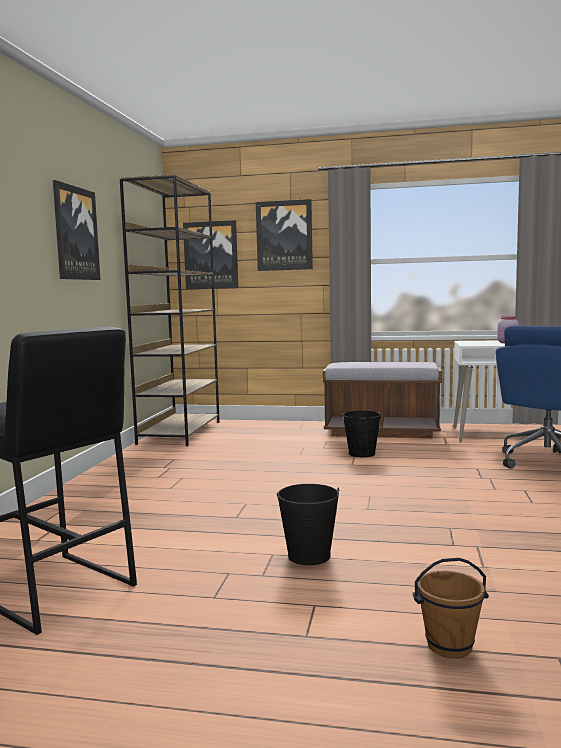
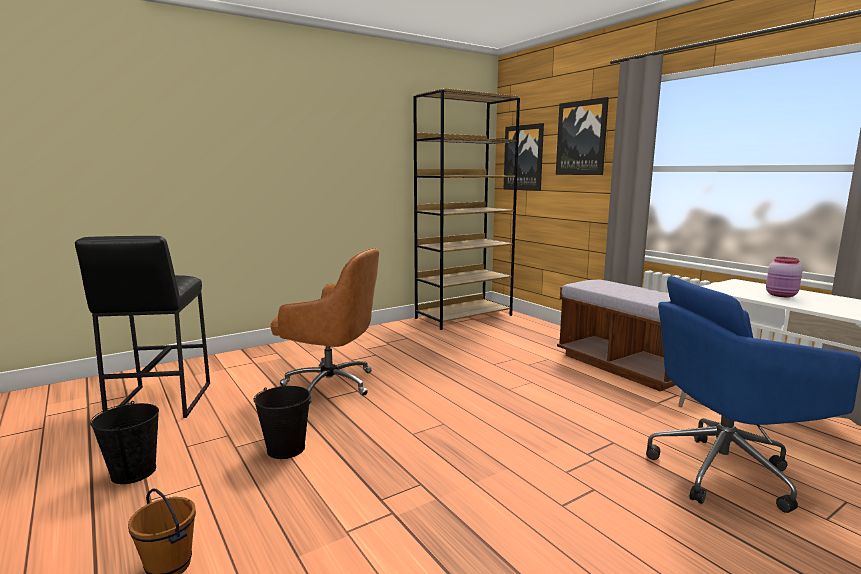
camera: 45 degrees right, 5 degrees up
picture [53,180,100,280] -> none
black bucket [343,411,381,457] -> black bucket moved to [90,401,159,484]
none -> brown office chair [270,248,379,404]

